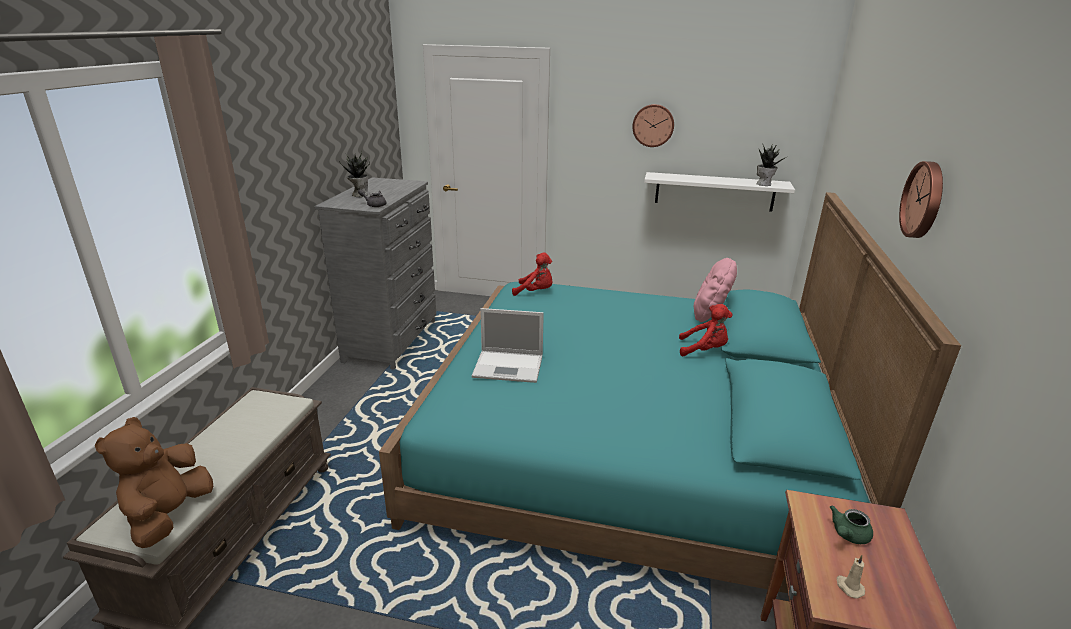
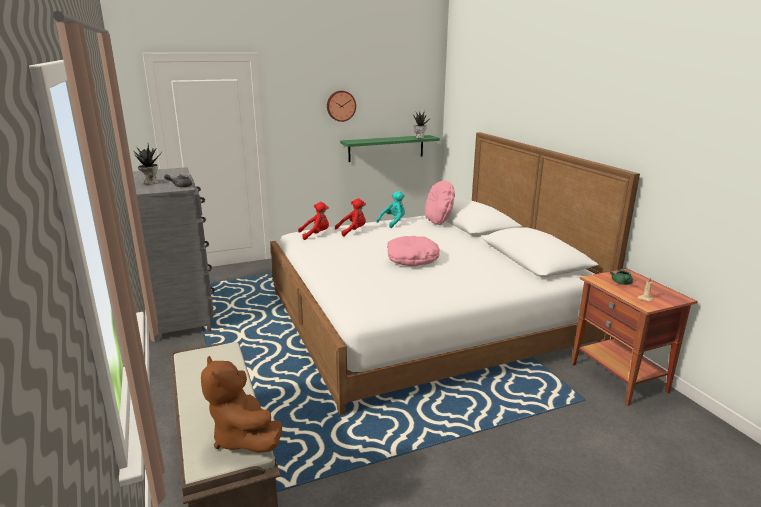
camera: 35 degrees left, 5 degrees down
turquoise bed [379,192,961,593] -> white bed [270,132,640,415]
laptop [472,308,544,383] -> none
white shelf [644,172,795,212] -> green shelf [340,135,440,162]
red plush toy [679,304,733,356] -> red plush toy moved to [335,198,366,237]
wall clock [899,161,943,238] -> none
none -> turquoise plush toy [376,191,405,228]
none -> pink pillow [387,236,440,266]

